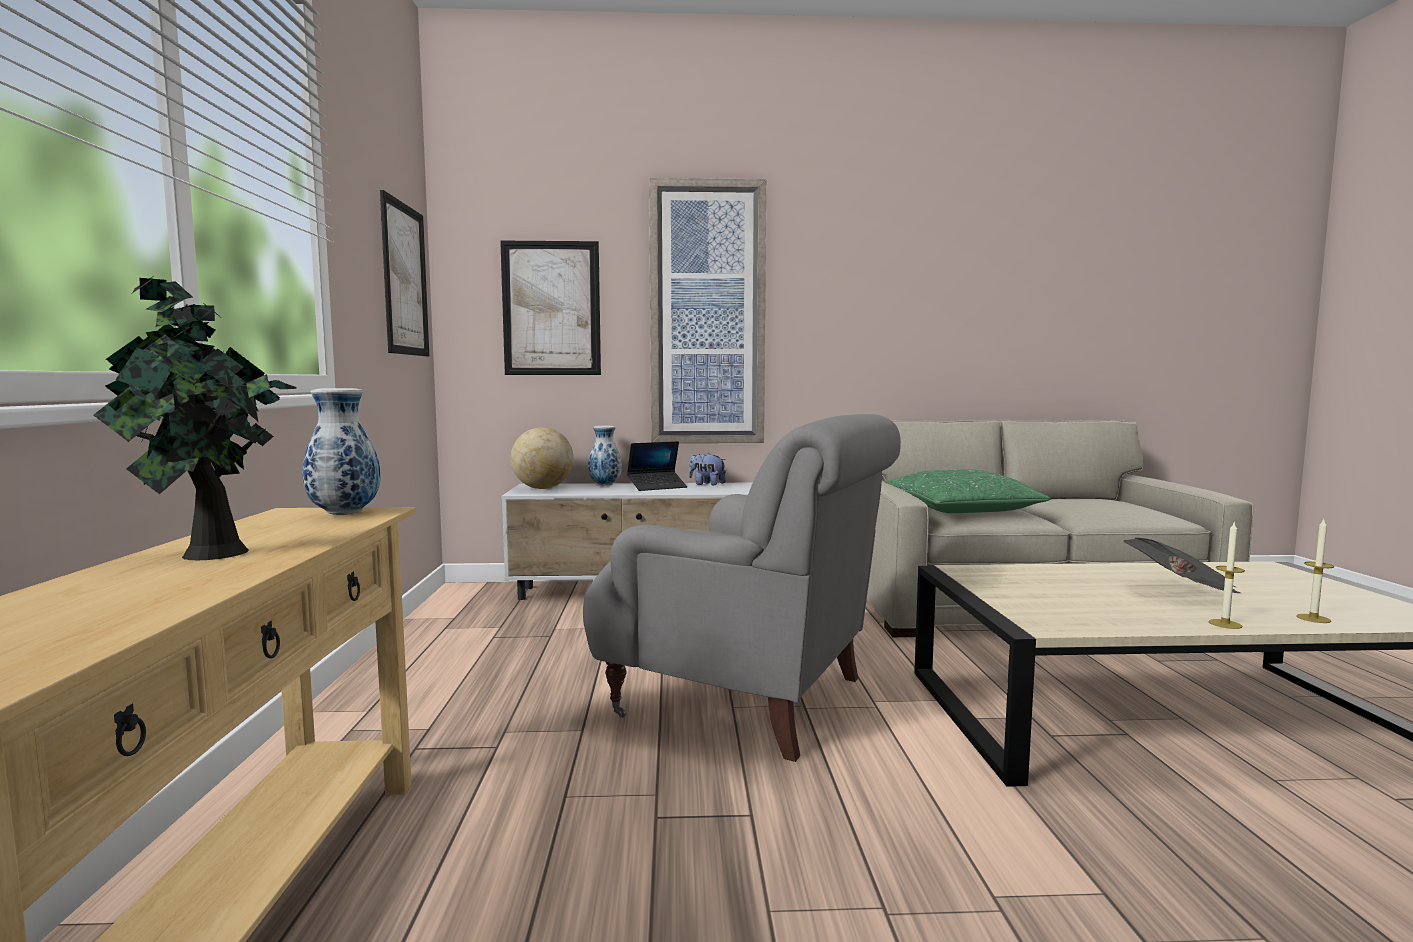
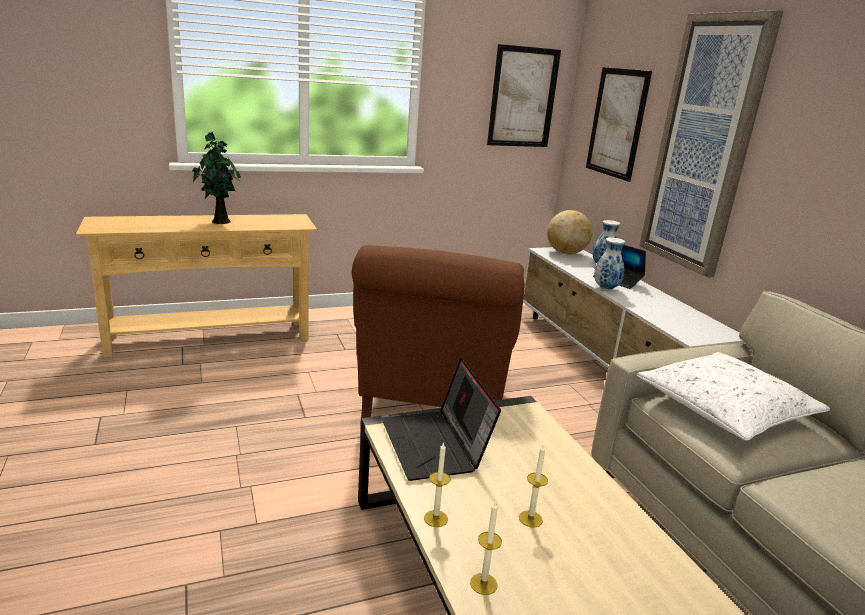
camera: 70 degrees right, 15 degrees up
vase [302,388,380,515] -> vase moved to [594,238,626,290]
grey armchair [583,414,901,762] -> brown armchair [352,245,524,427]
plush toy [689,452,726,486] -> none
green pillow [884,470,1051,513] -> white pillow [637,352,830,440]
newspaper [1124,537,1240,593] -> candle [519,444,548,528]
none -> laptop [381,358,501,481]

